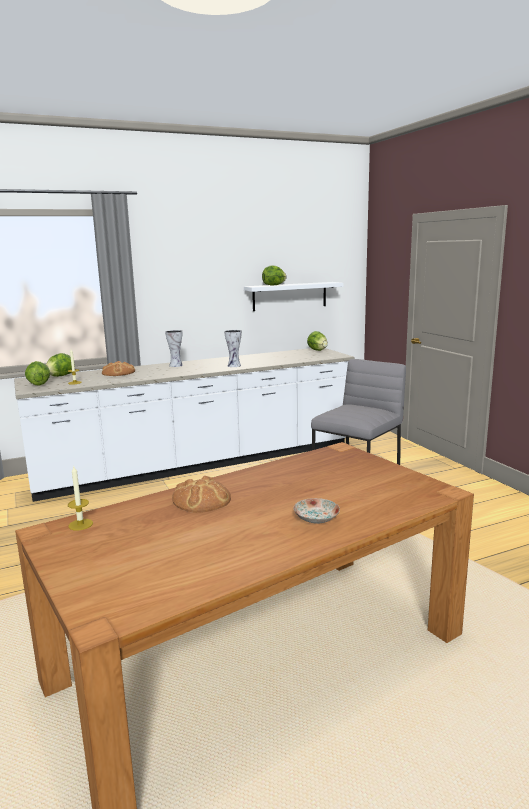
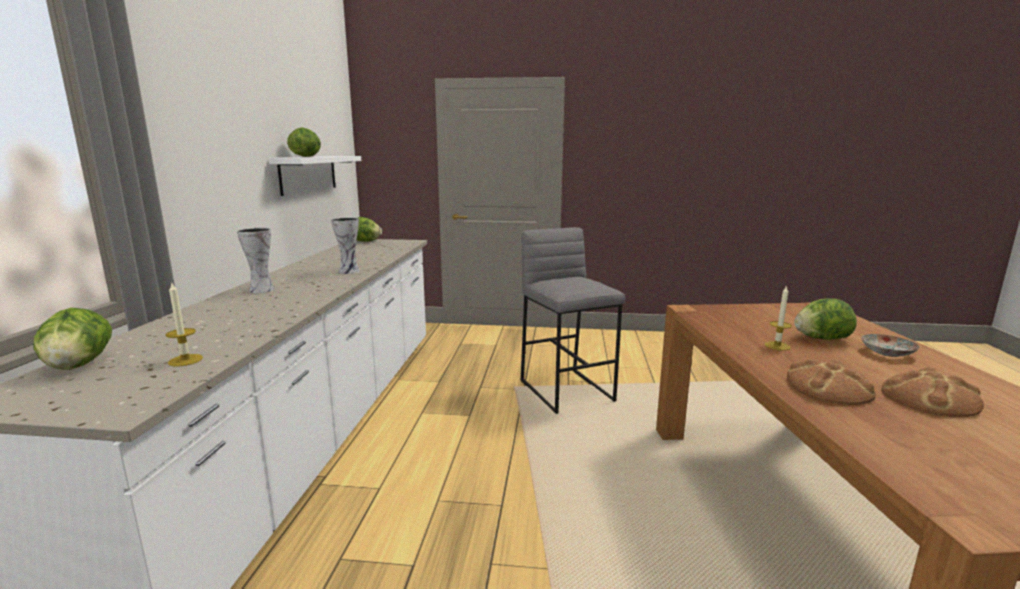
camera: 60 degrees left, 0 degrees up
lettuce [25,361,50,386] -> lettuce moved to [794,298,857,340]
candle [68,466,93,530] -> candle moved to [765,285,792,351]
bread [102,361,135,376] -> bread moved to [881,367,984,417]

